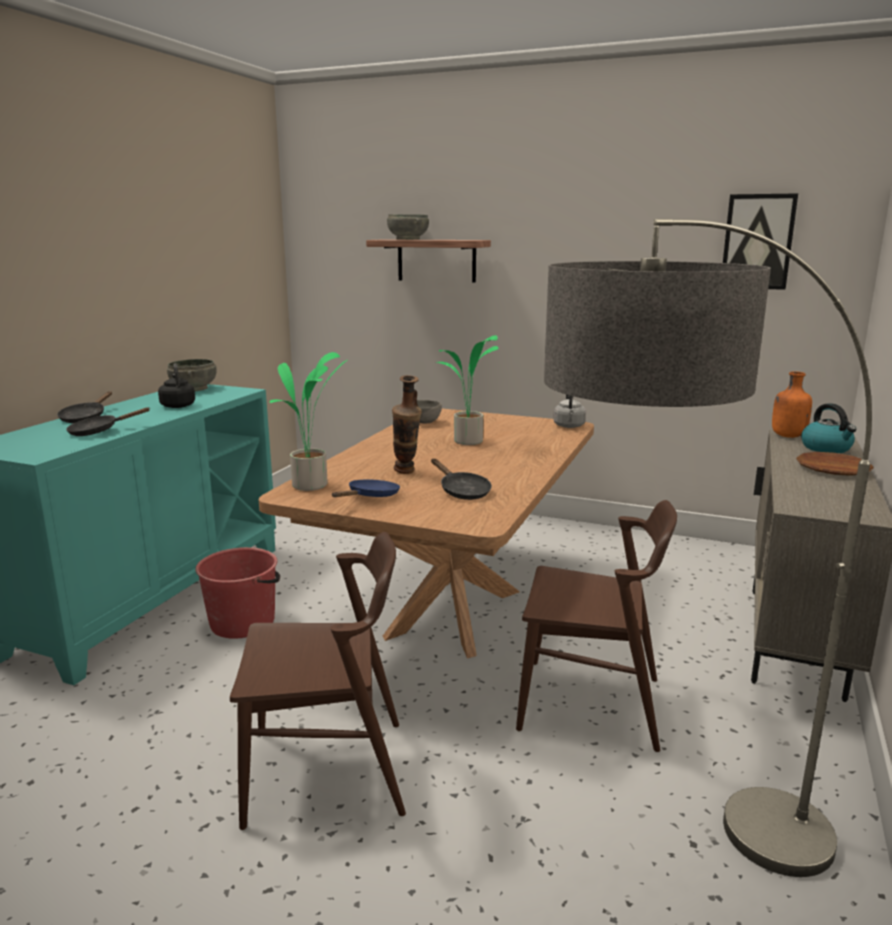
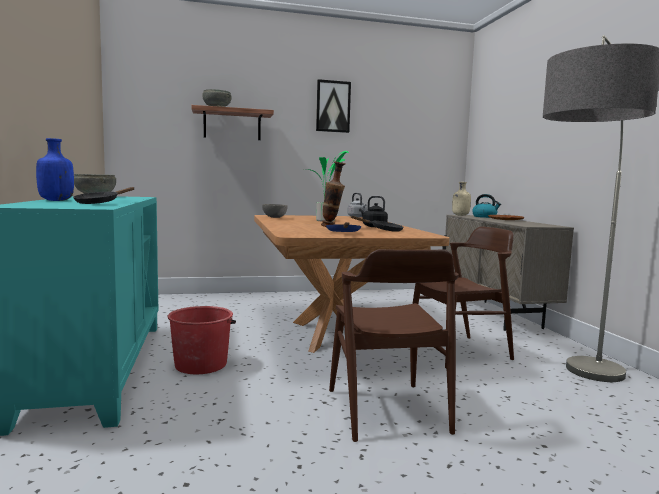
camera: 35 degrees left, 10 degrees down
black frying pan [57,391,112,423] -> blue bottle [36,138,74,201]
black kettle [158,364,195,408] -> black kettle moved to [359,196,388,227]
brown chair [230,532,406,830] -> brown chair turned 120 degrees clockwise [329,249,459,442]
potted plant [269,352,348,491] -> none
picture [723,193,798,290] -> picture moved to [316,79,351,133]
orange bottle [772,371,812,438] -> beige bottle [452,182,471,216]

